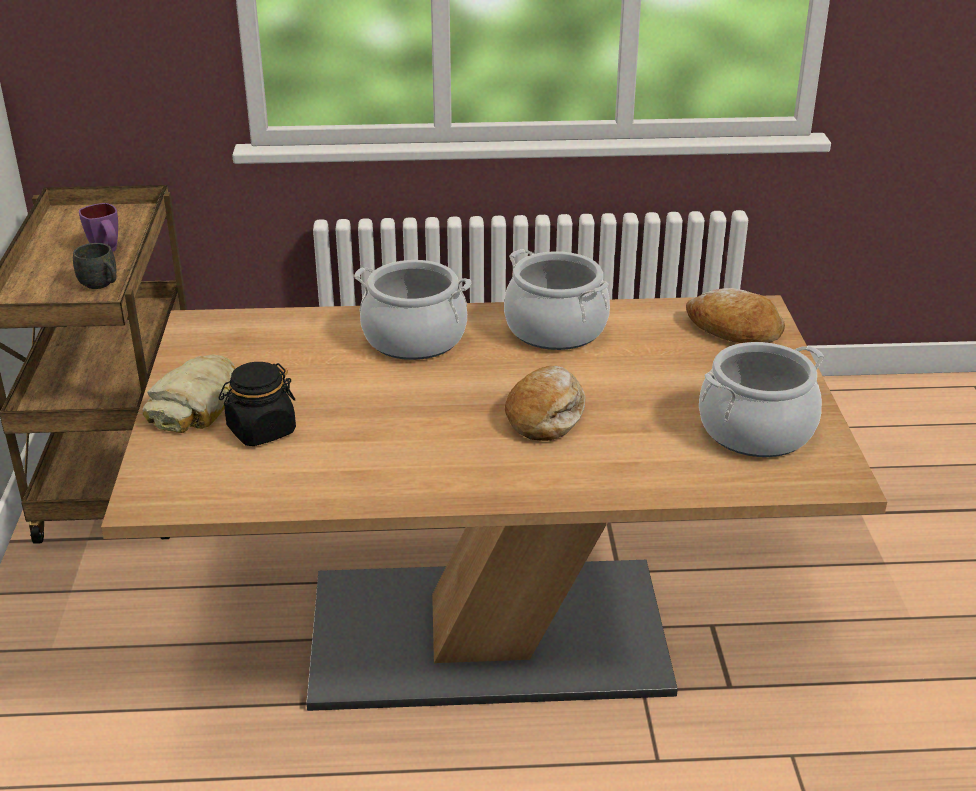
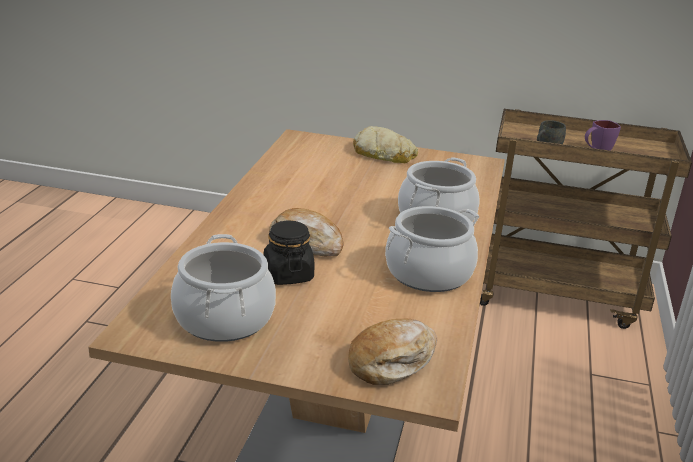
camera: 105 degrees right, 5 degrees down
black jar [219,362,296,446] -> black jar moved to [264,221,314,285]

